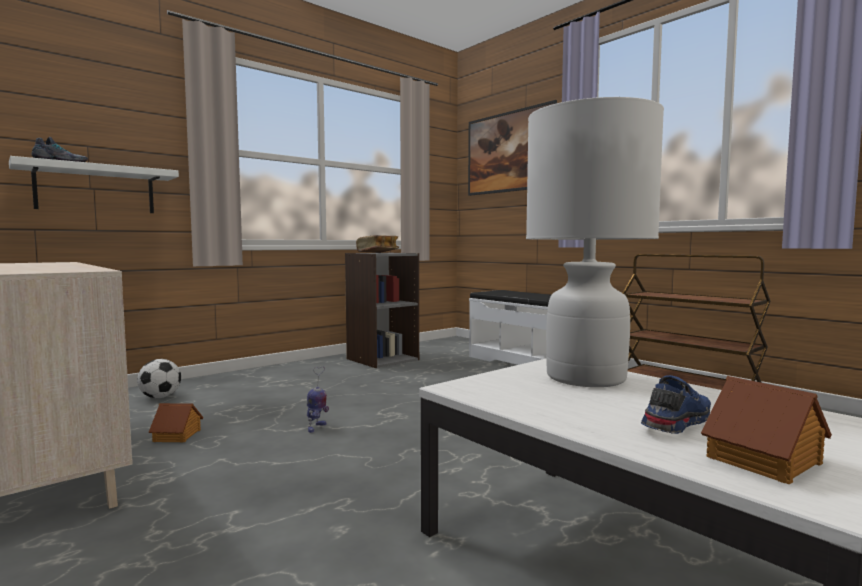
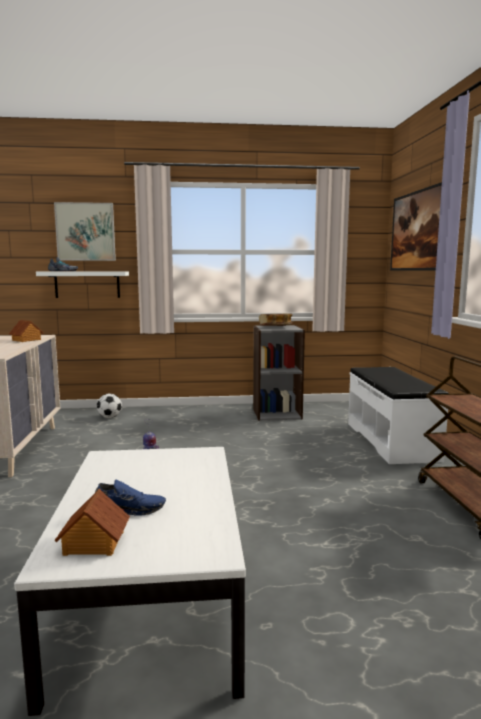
camera: 35 degrees right, 5 degrees up
toy house [149,403,203,443] -> toy house moved to [9,320,44,342]
white table lamp [526,97,664,387] -> none
none -> picture [54,202,116,261]

